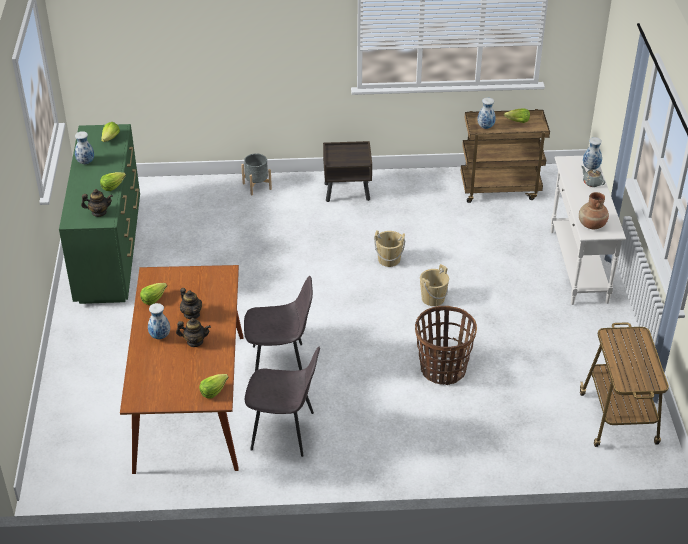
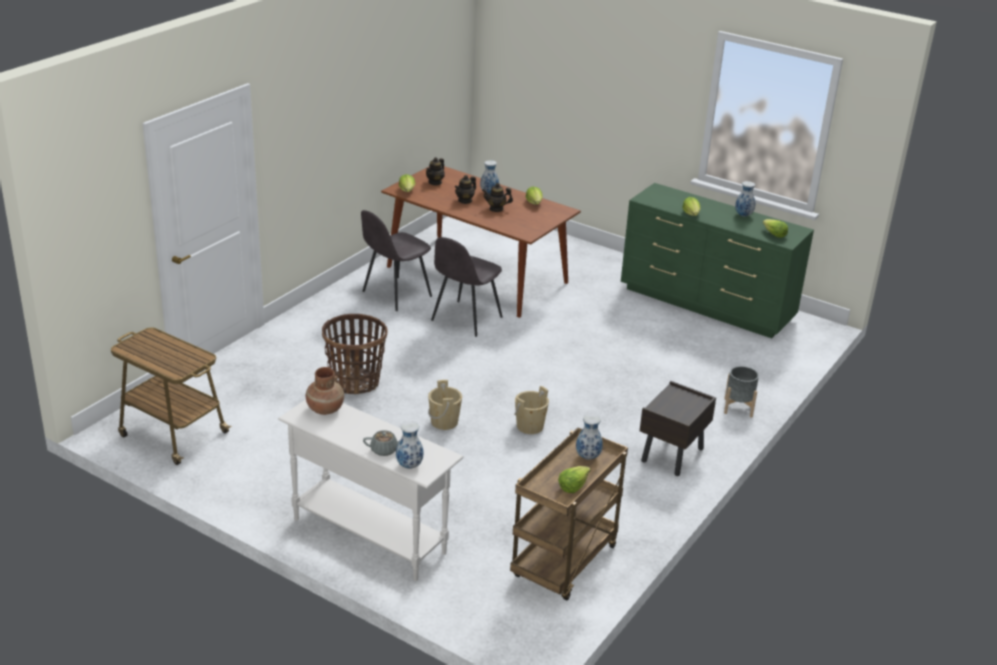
camera: 125 degrees right, 10 degrees down
teapot [81,189,113,217] -> teapot moved to [426,157,445,185]

